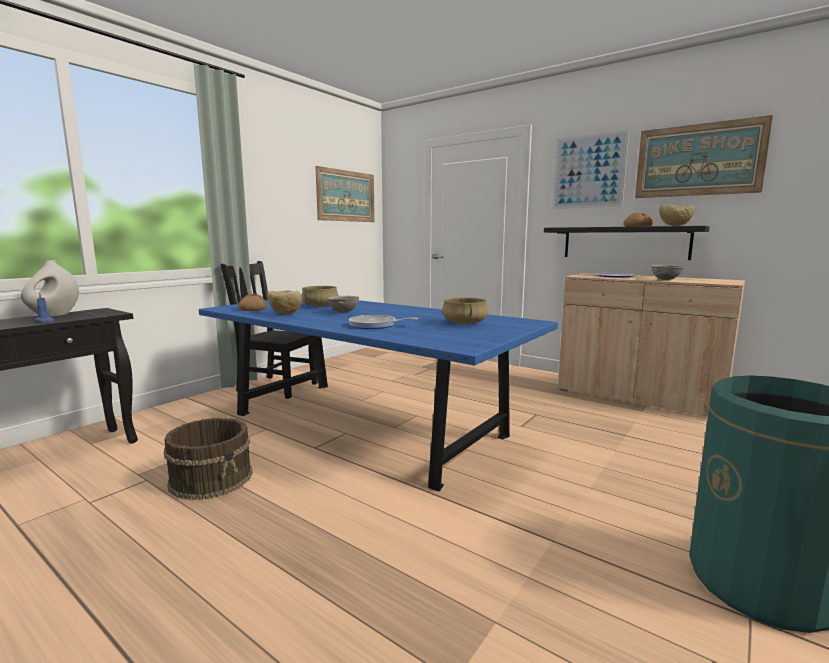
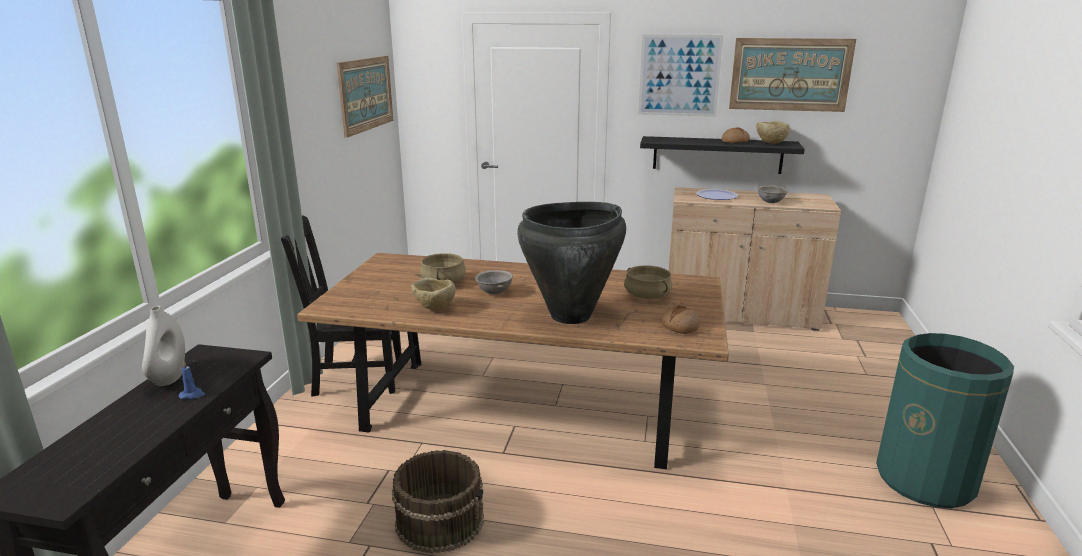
camera: 25 degrees left, 10 degrees up
blue dining table [199,300,558,492] -> brown dining table [297,253,729,469]
bread [238,294,266,311] -> bread moved to [661,305,700,334]
frying pan [349,315,419,329] -> black vase [517,202,626,324]

